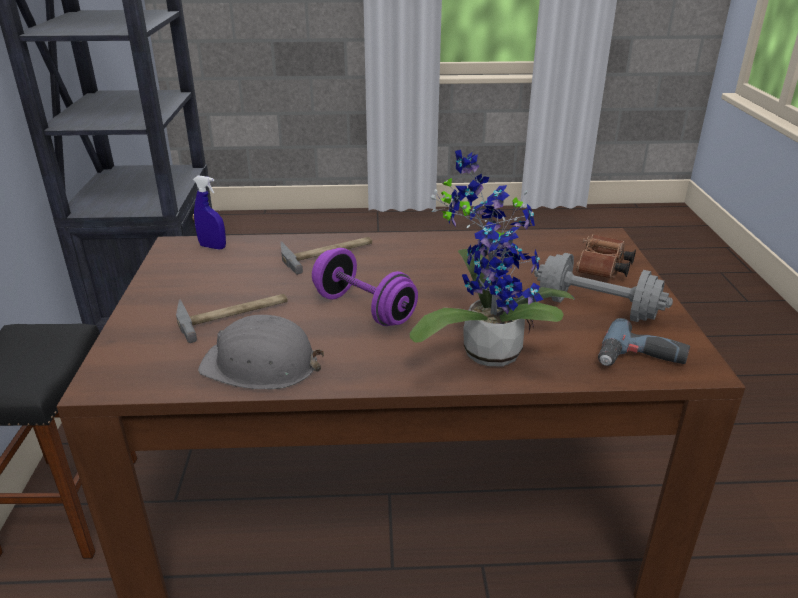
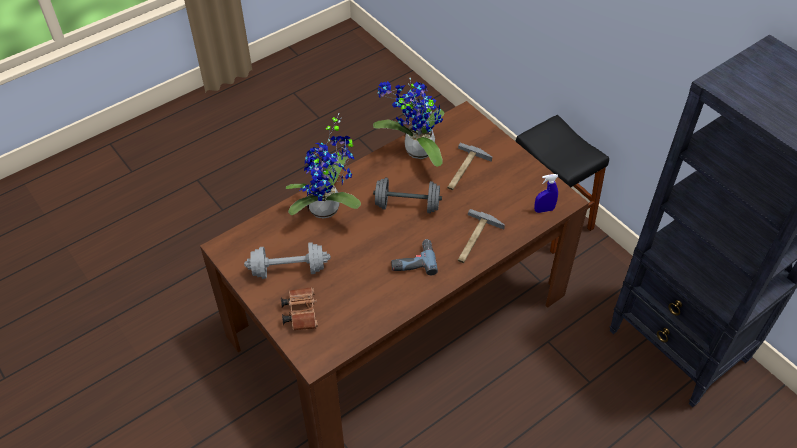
camera: 145 degrees right, 20 degrees up
grey hard hat [198,315,324,389] -> potted plant [373,78,444,167]
purple dumbbell [312,248,418,326] -> grey dumbbell [373,178,442,213]
power drill [598,318,690,366] -> power drill moved to [391,239,438,275]

